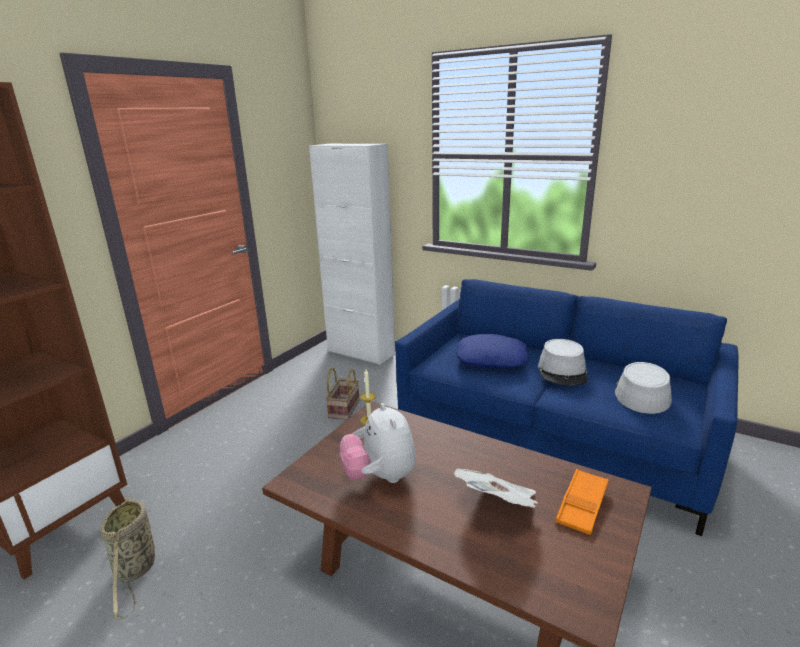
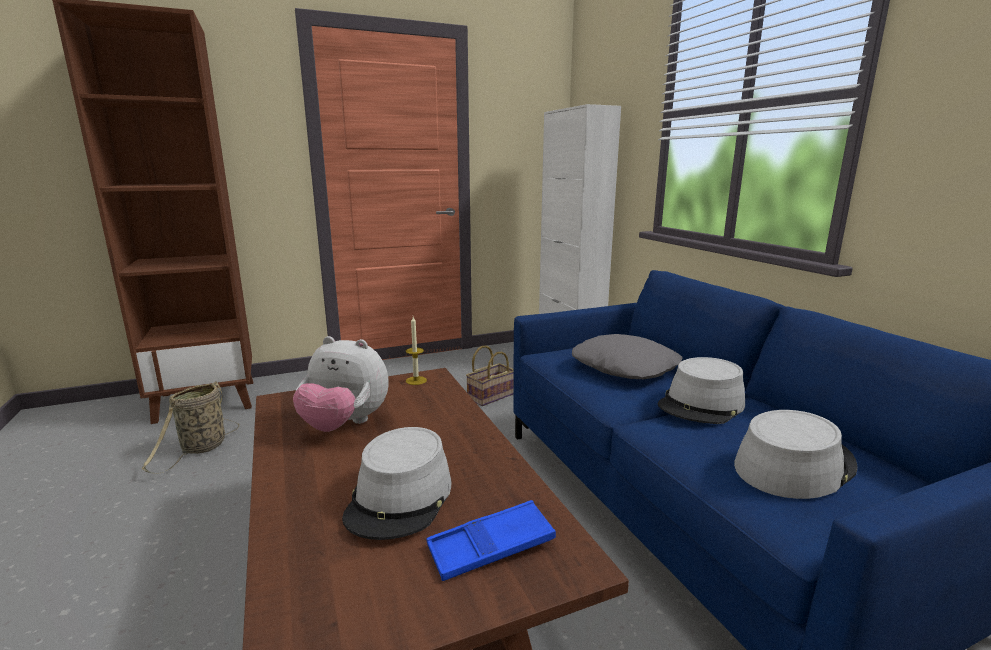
camera: 35 degrees right, 5 degrees down
plush toy [340,403,416,483] -> plush toy turned 90 degrees counterclockwise [293,336,389,432]
newspaper [454,469,538,508] -> grey hat [342,427,452,540]
blue pillow [456,334,527,368] -> grey pillow [572,334,683,379]
orange tray [555,469,609,535] -> blue tray [426,500,556,581]

